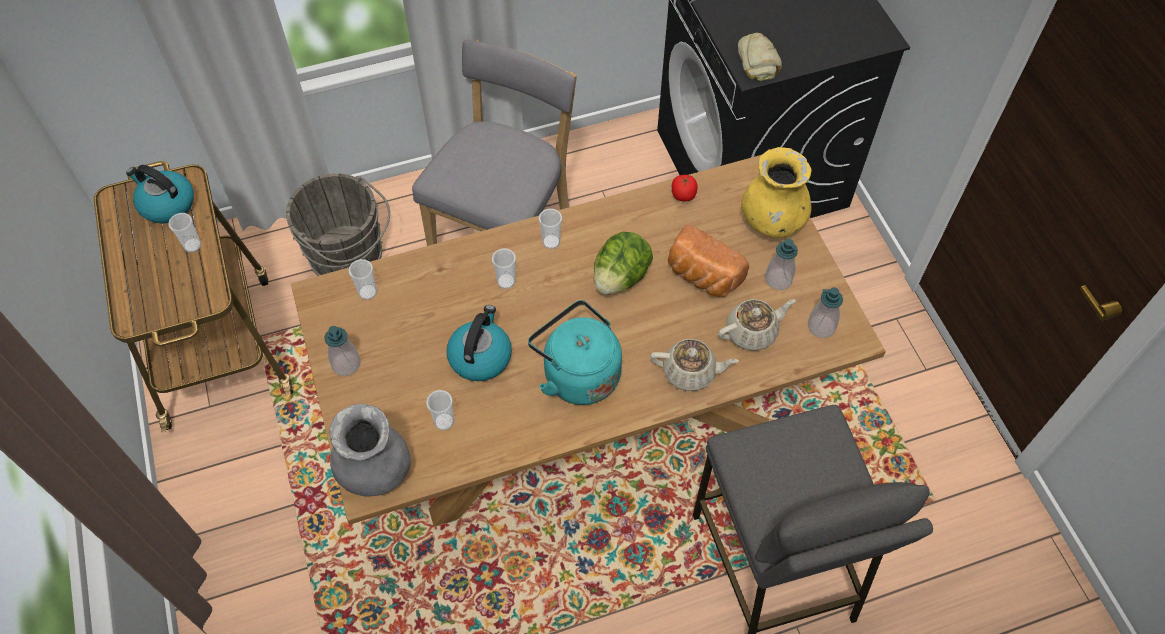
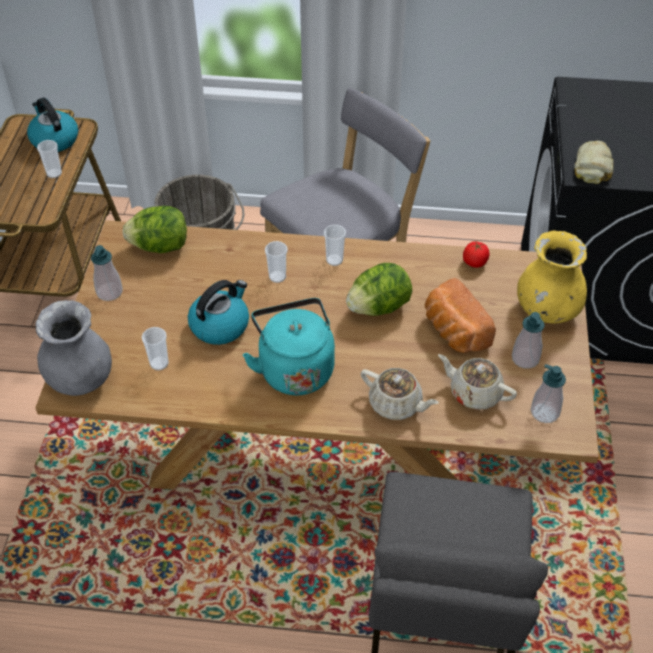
camera: 25 degrees right, 10 degrees down
cup [348,259,377,300] -> lettuce [123,206,187,253]
beige teapot [718,299,796,351] -> beige teapot turned 150 degrees counterclockwise [438,354,517,410]

